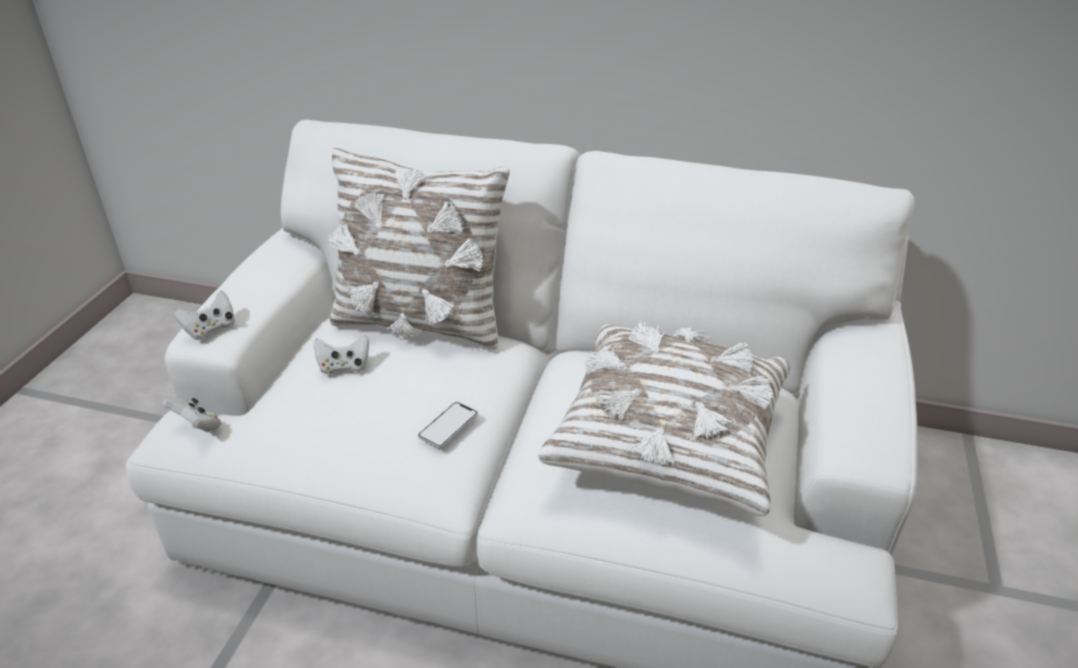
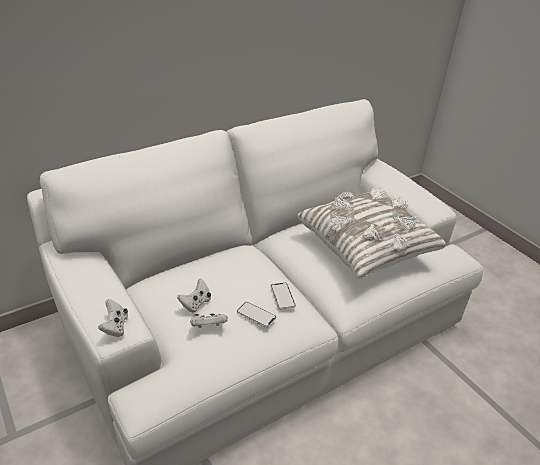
camera: 50 degrees left, 0 degrees up
white game controller [162,398,221,432] -> white game controller moved to [190,314,228,328]
white pillow [328,148,510,350] -> none
none -> phone [237,302,276,327]

